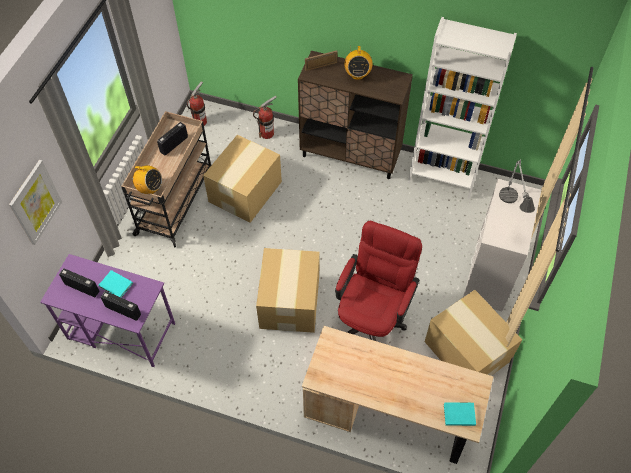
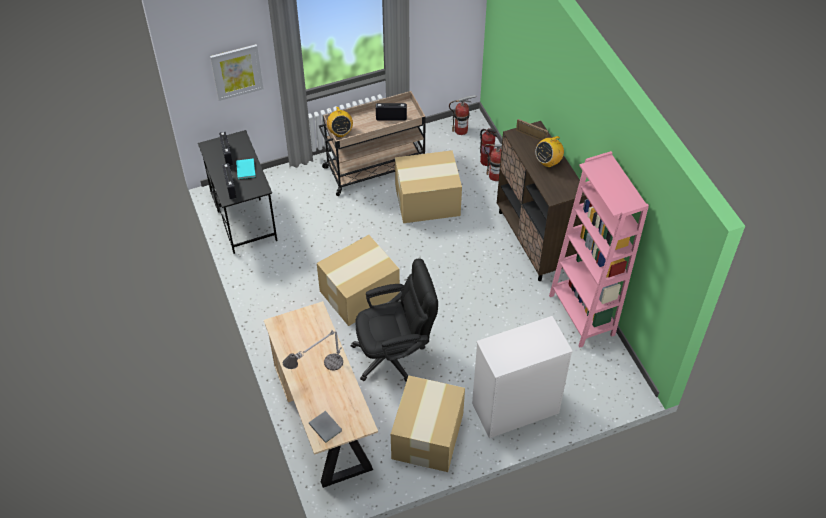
camera: 50 degrees right, 5 degrees down
purple desk [40,254,175,367] -> black desk [198,130,277,254]
red office chair [335,221,422,341] -> black office chair [351,258,438,382]
white bookcase [408,17,517,199] -> pink bookcase [549,151,649,348]
turquoise book [444,402,476,426] -> grey book [309,411,342,443]
table lamp [499,159,535,213] -> table lamp moved to [283,330,343,371]
none -> fire extinguisher [480,128,497,166]

